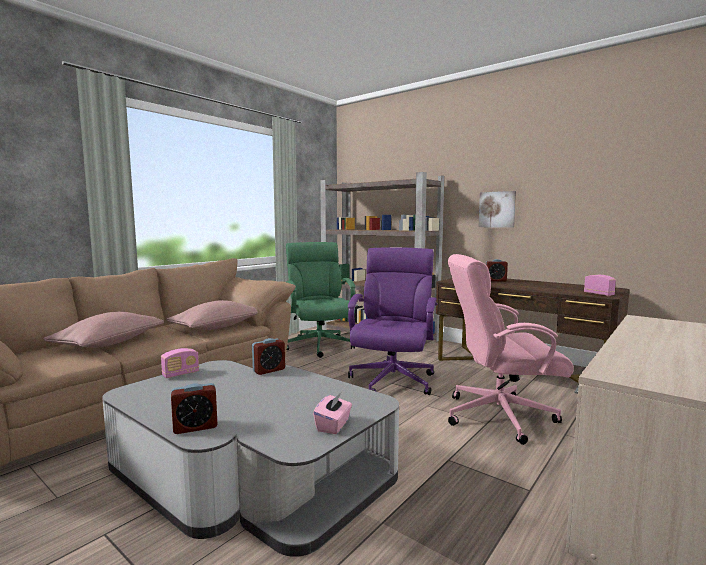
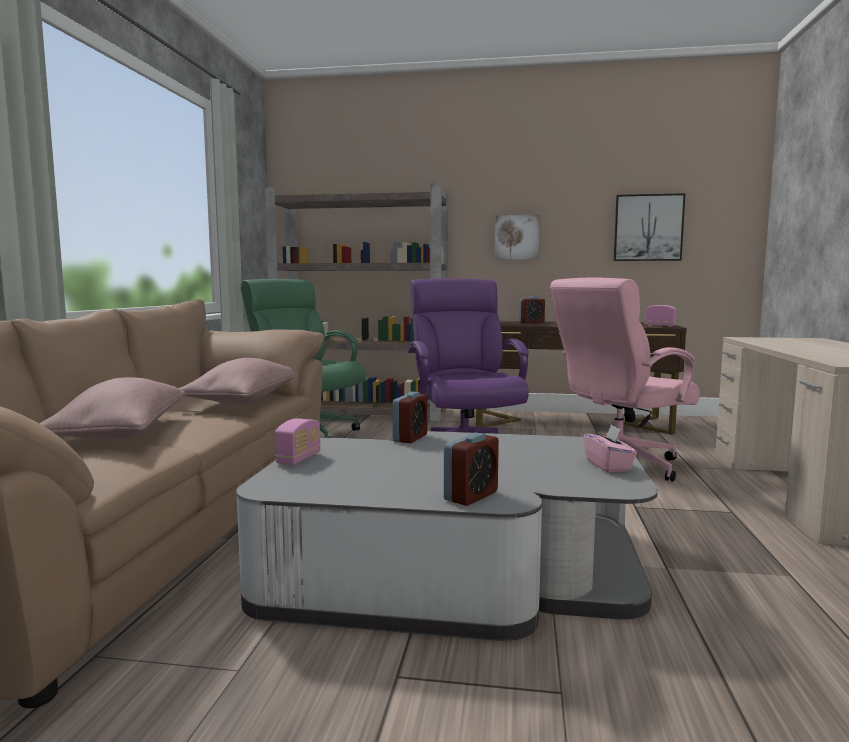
camera: 30 degrees left, 0 degrees up
none -> picture [614,193,685,261]

